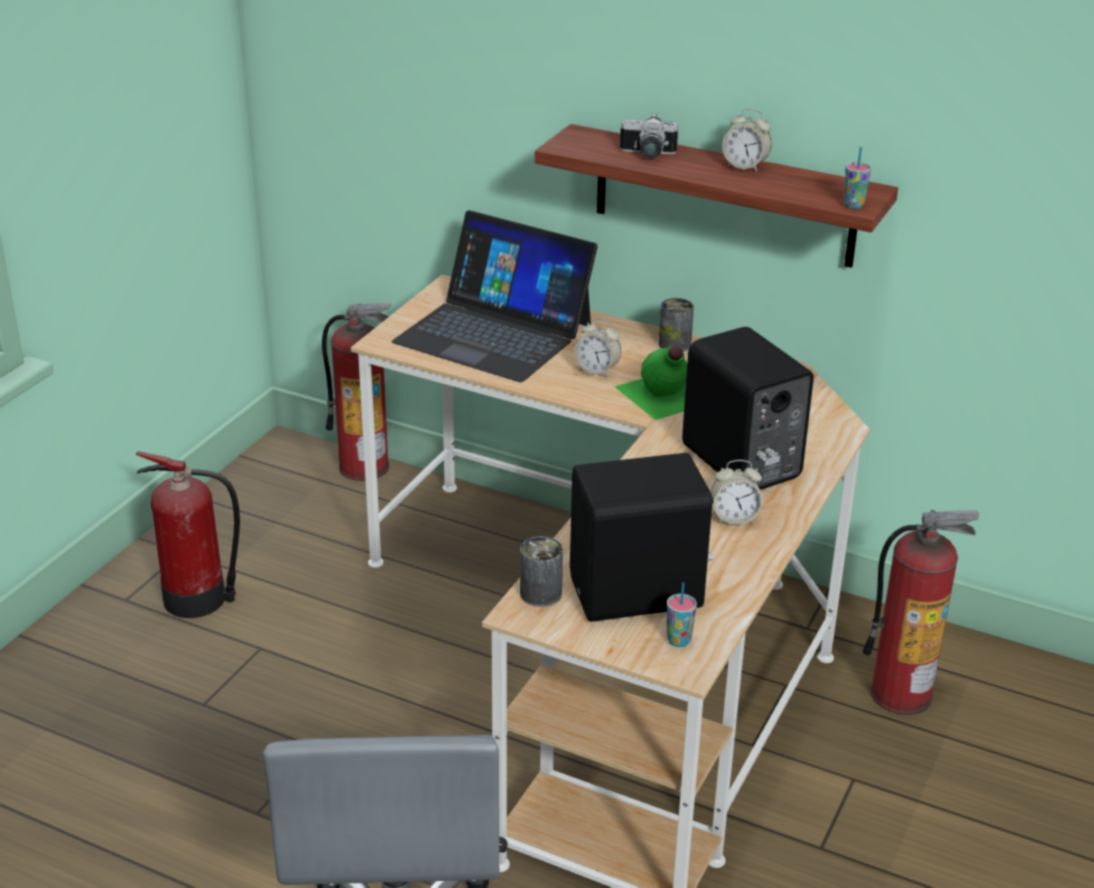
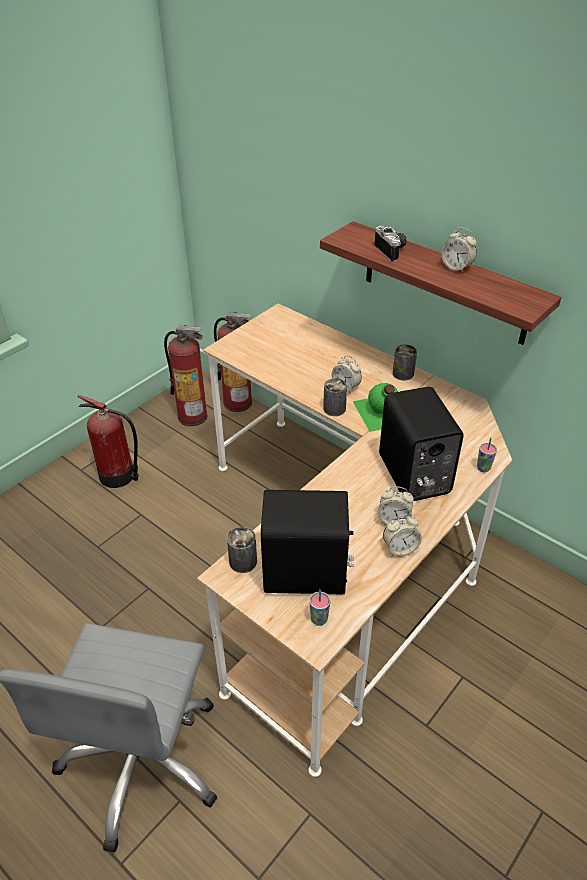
camera: 15 degrees right, 10 degrees up
laptop [392,210,598,382] -> none
camera [620,113,678,159] -> camera turned 135 degrees counterclockwise [374,226,407,262]
cup [844,147,871,209] -> cup moved to [477,438,497,472]
fire extinguisher [863,510,979,715] -> fire extinguisher moved to [164,325,207,426]
none -> can [323,378,347,416]
none -> alarm clock [383,514,422,556]

